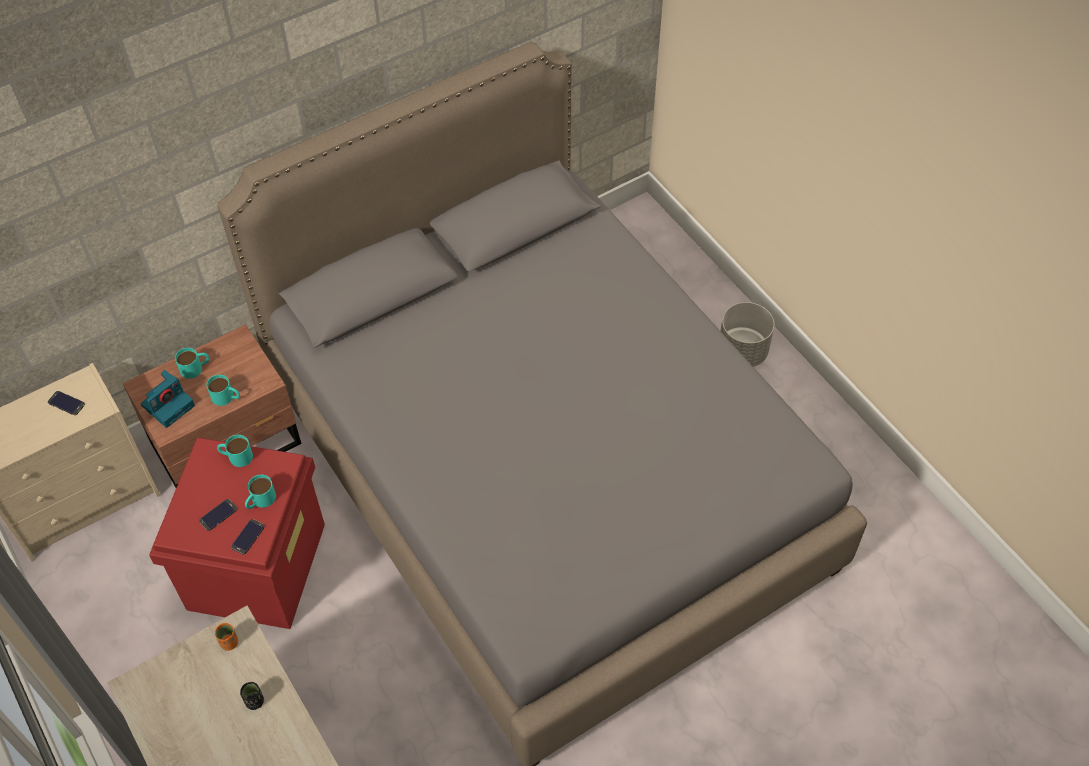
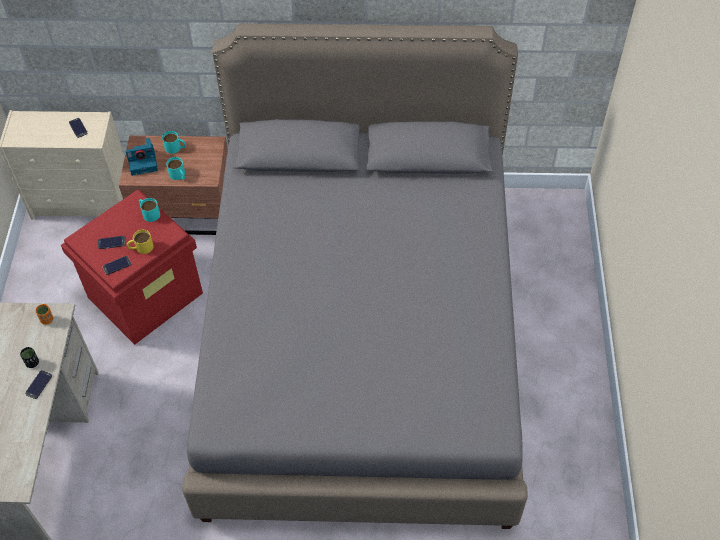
camera: 35 degrees right, 0 degrees up
turquoise mug [245,475,276,509] -> yellow mug [127,230,154,254]
grey planter [720,302,774,367] -> none
none -> phone [25,370,52,399]

